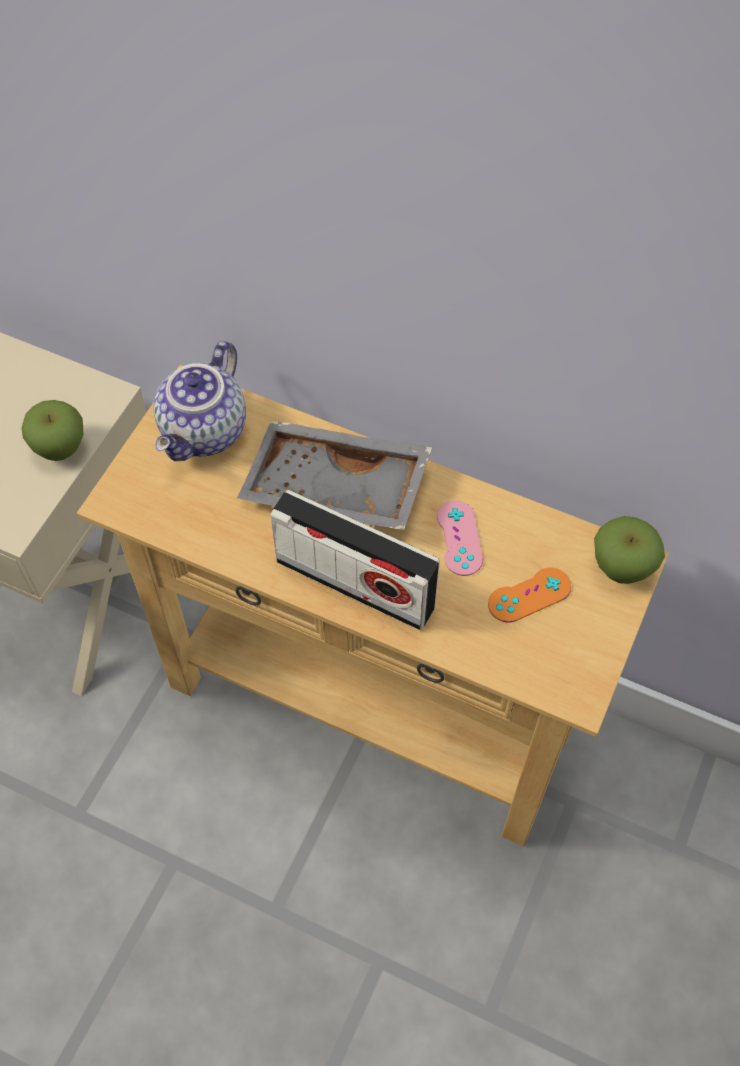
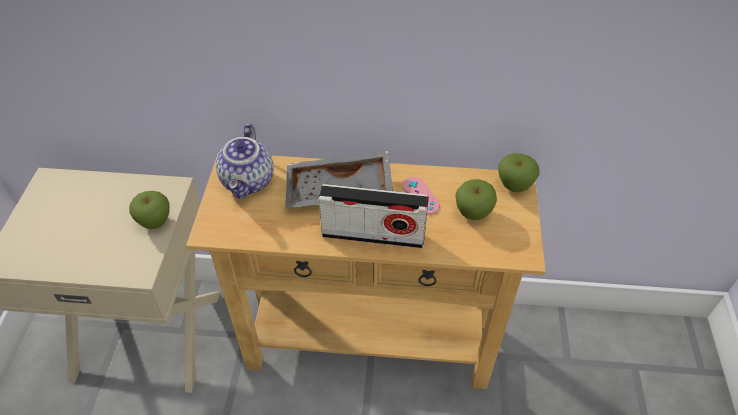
camera: 20 degrees left, 10 degrees down
orange game controller [488,568,571,623] -> apple [455,179,497,220]

